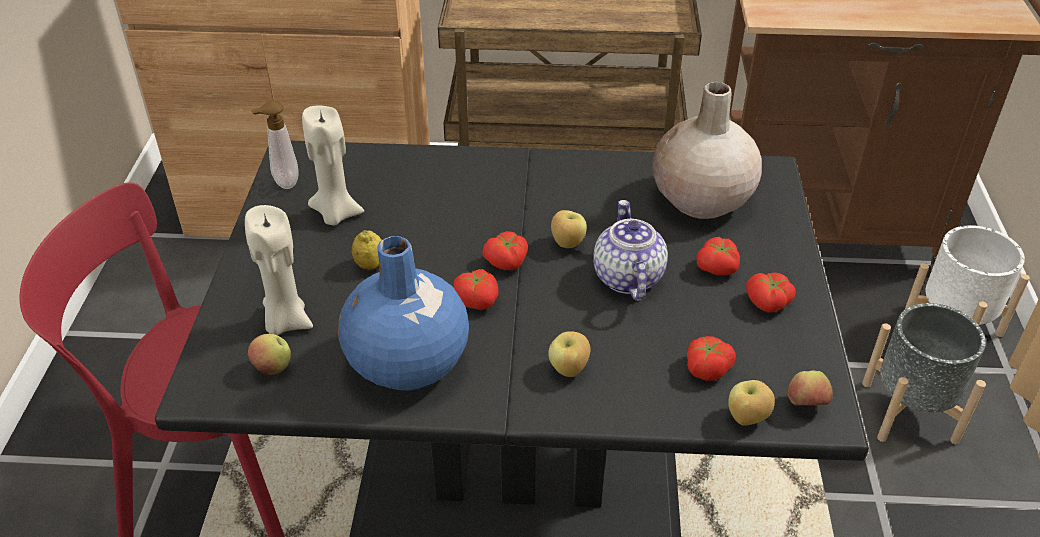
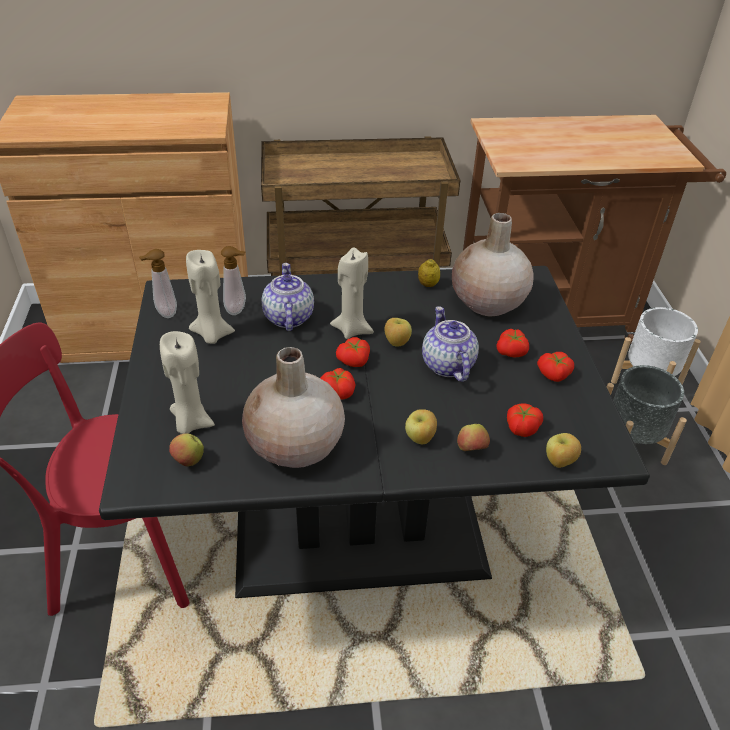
camera: 10 degrees left, 0 degrees up
blue vase [338,236,469,390] -> beige vase [242,347,345,468]
lemon [352,230,381,270] -> lemon moved to [418,259,440,287]
apple [788,370,833,406] -> apple moved to [457,424,490,451]
none -> soap dispenser [221,246,246,315]
none -> teapot [262,263,314,331]
none -> beige candle [330,248,374,339]

